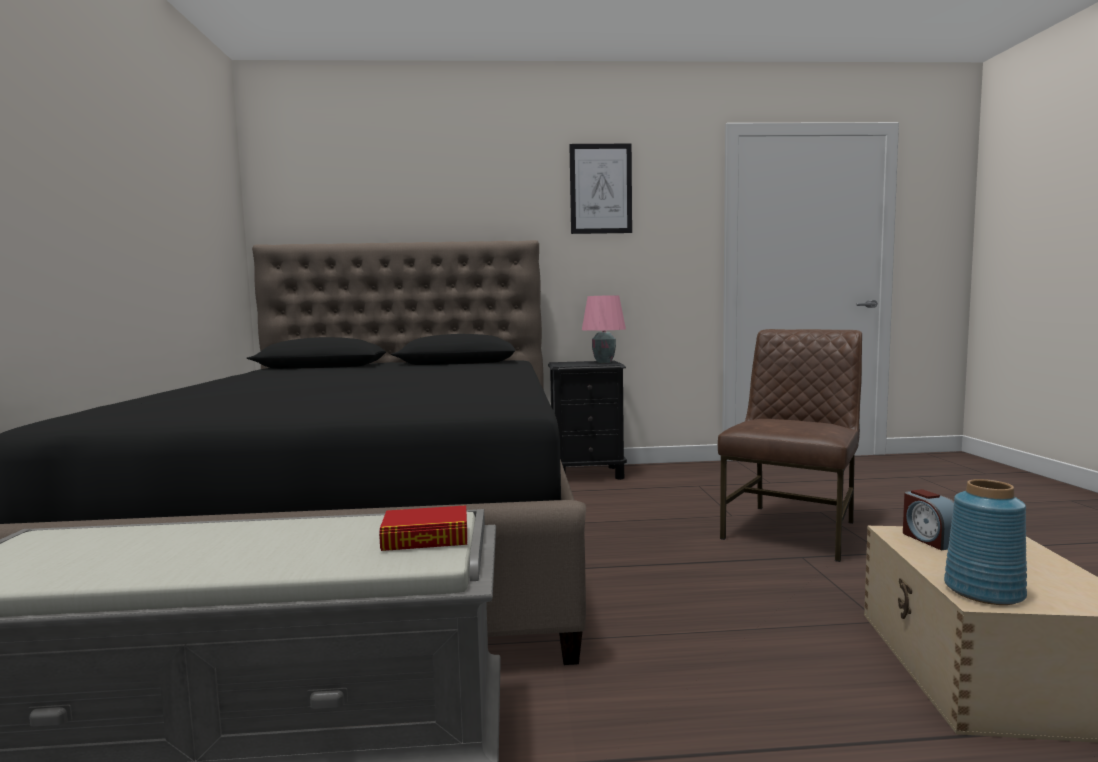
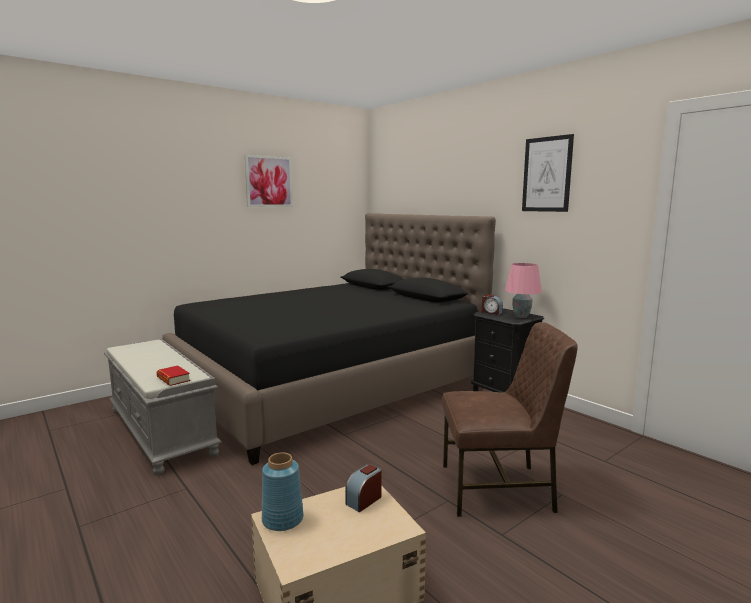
camera: 55 degrees right, 5 degrees up
none -> picture [245,155,293,207]
none -> alarm clock [482,295,503,315]

